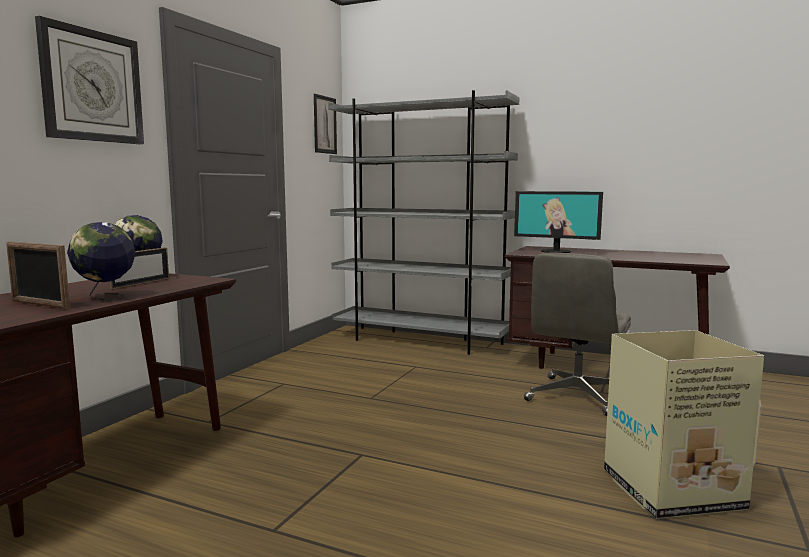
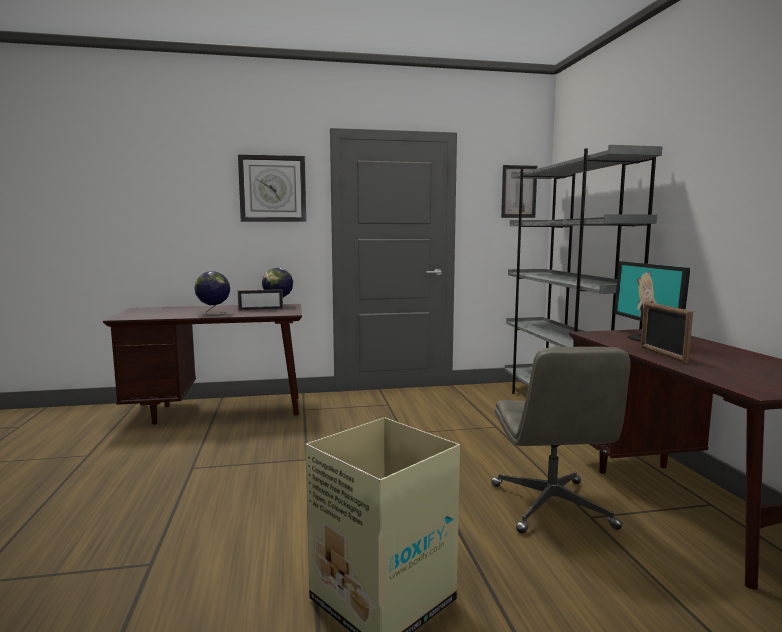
camera: 55 degrees right, 0 degrees up
picture frame [6,242,70,309] -> picture frame moved to [641,302,693,363]
grey office chair [524,253,631,416] -> grey office chair turned 90 degrees counterclockwise [491,347,631,534]

